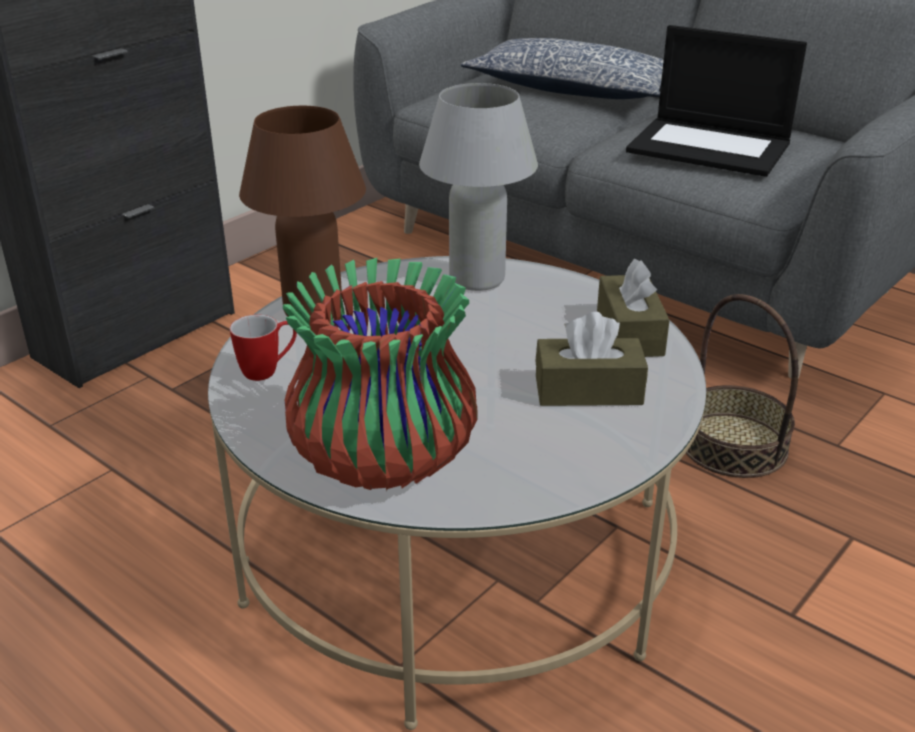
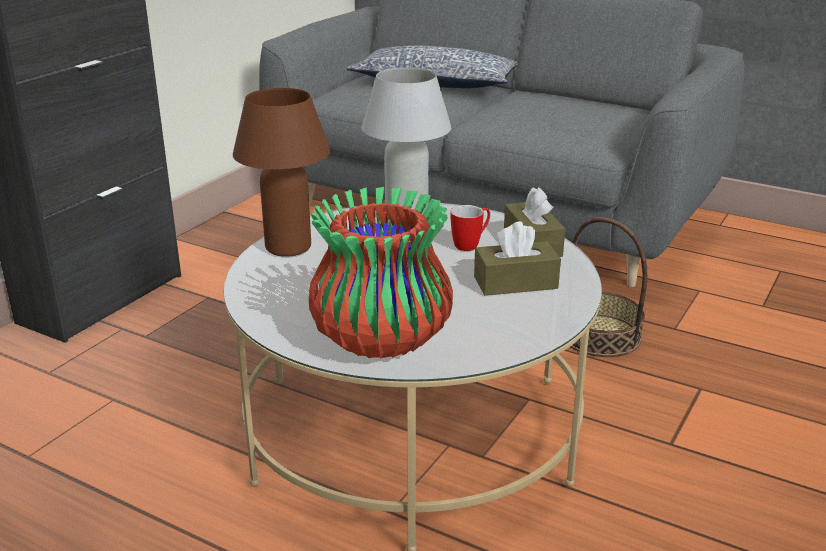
camera: 10 degrees left, 5 degrees down
mug [230,315,297,381] -> mug moved to [450,205,490,251]
laptop [626,25,807,177] -> none

